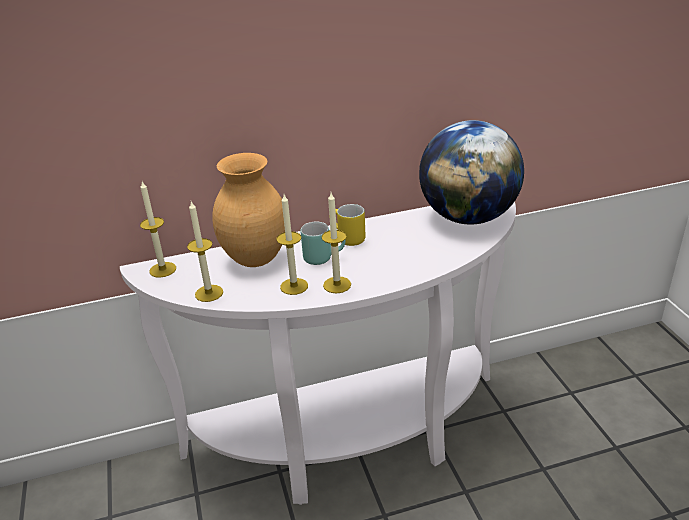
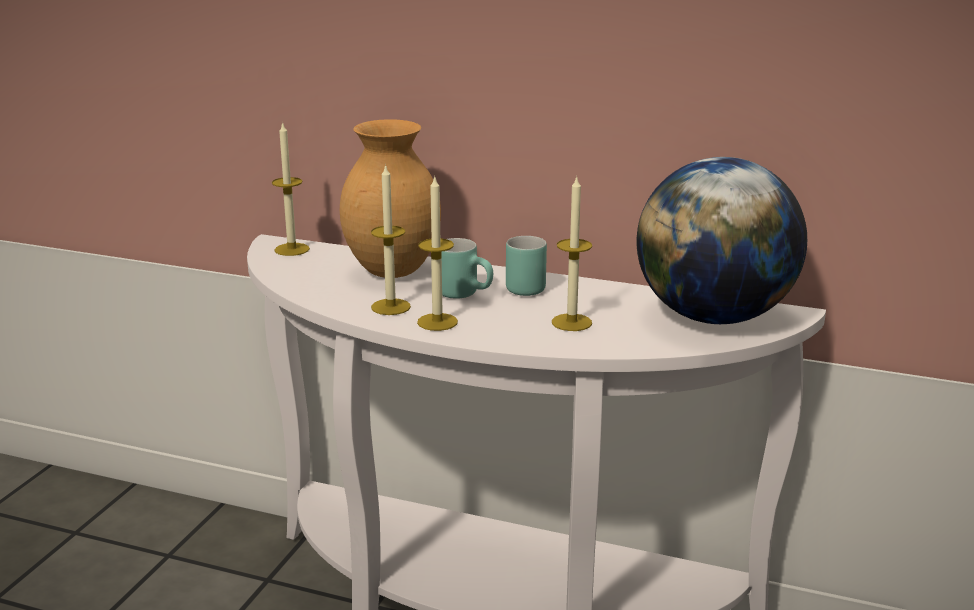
camera: 35 degrees right, 10 degrees down
candle [187,201,223,302] -> candle moved to [552,175,592,331]
yellow mug [329,204,366,246] -> turquoise mug [506,236,547,296]

